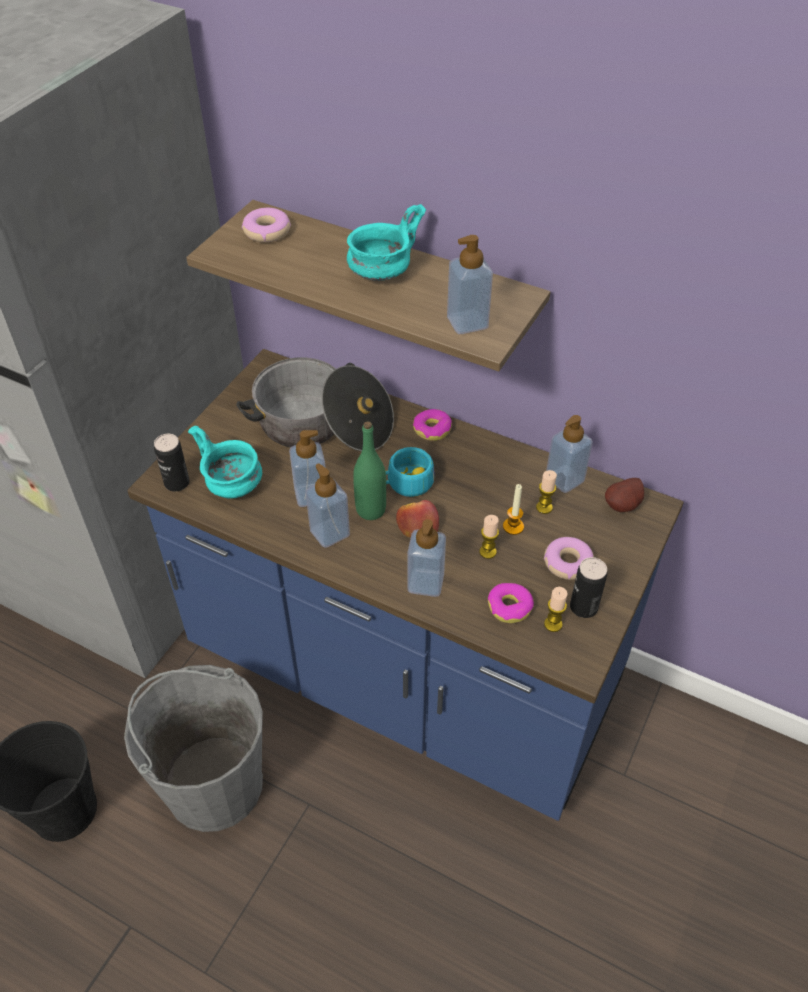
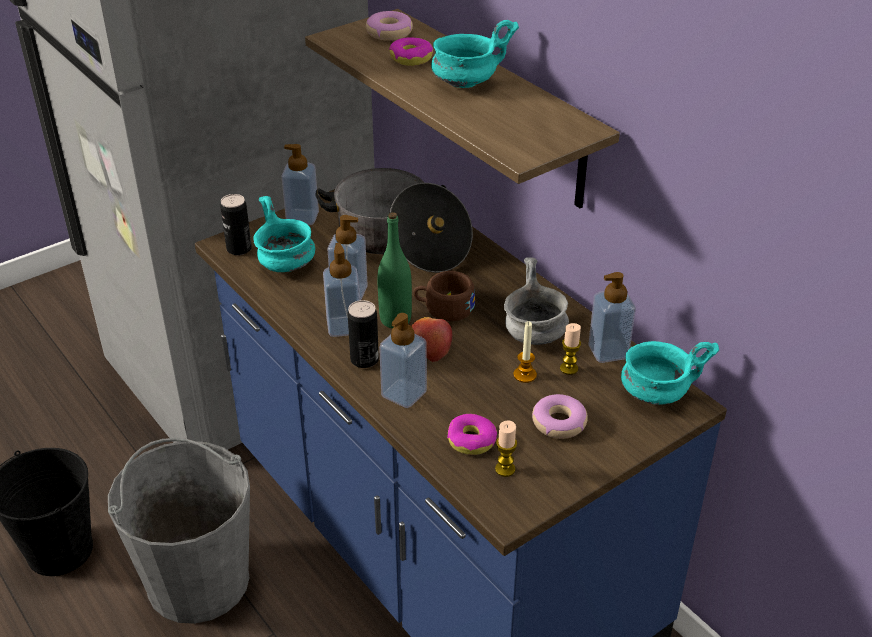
camera: 25 degrees right, 10 degrees down
turquoise cup [385,447,435,497] -> brown cup [413,271,475,321]
donut [413,409,452,441] -> donut moved to [390,38,434,66]
soap dispenser [447,235,493,334] -> soap dispenser moved to [282,144,319,225]
candle [480,515,499,559] -> none
can [570,557,607,618] -> can moved to [348,300,379,368]
potato [605,478,644,512] -> turquoise bowl [621,341,719,405]
none -> grey bowl [504,257,569,345]

